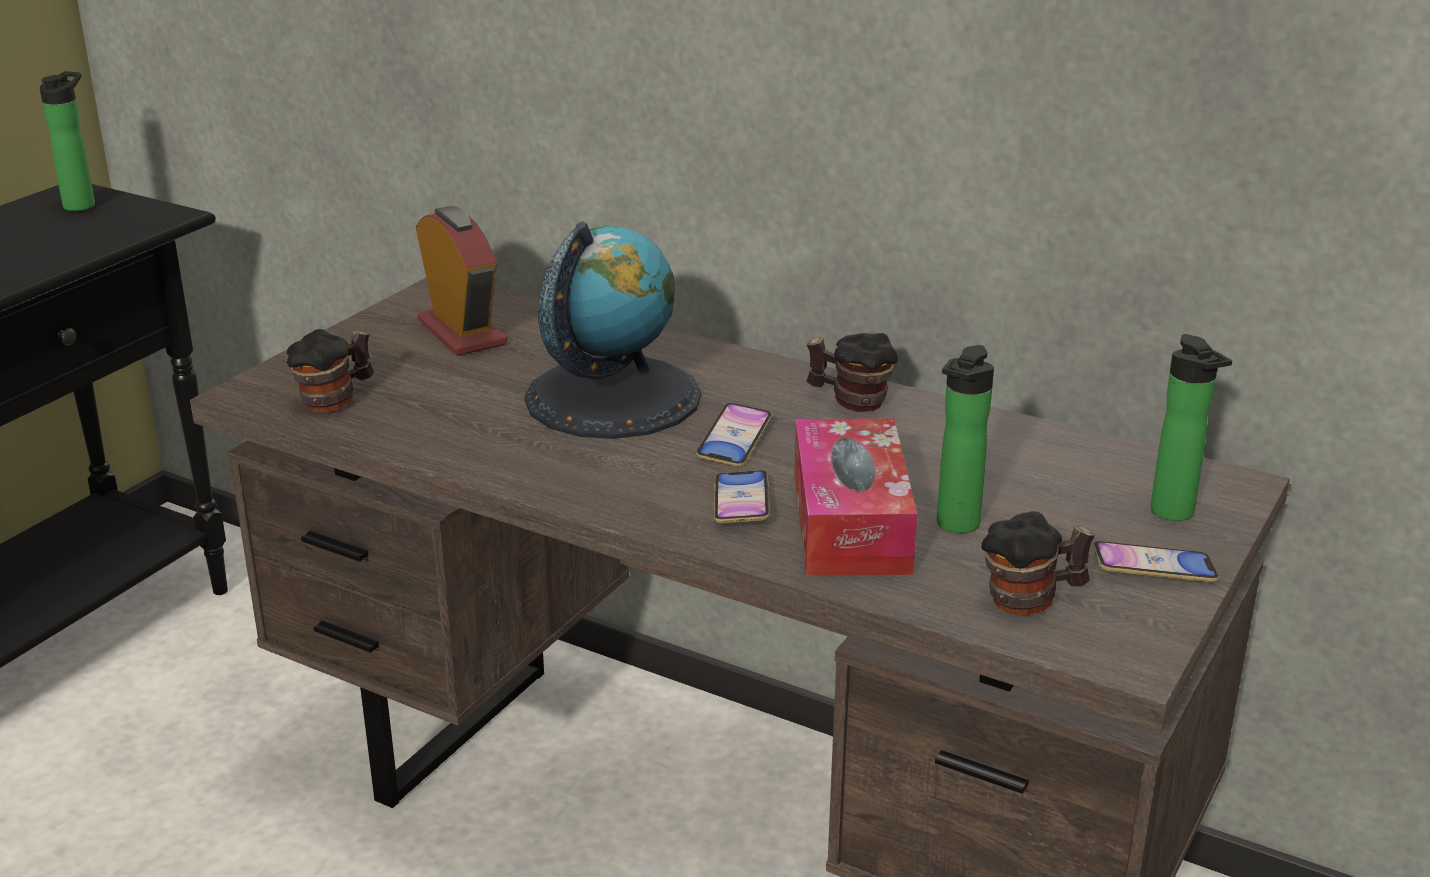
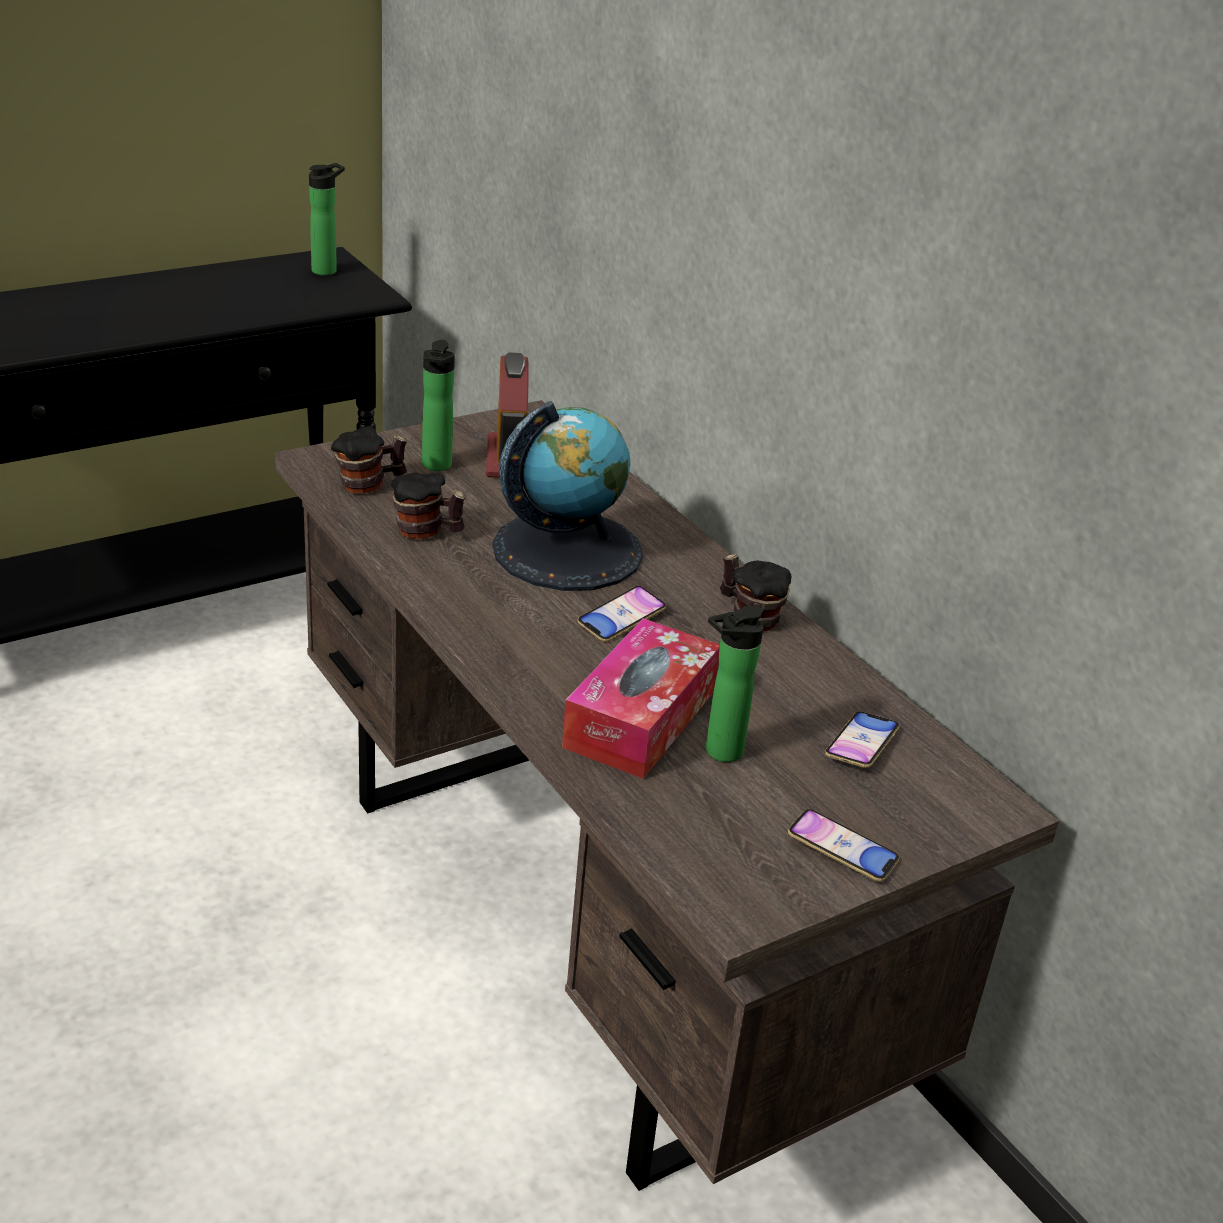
camera: 25 degrees right, 5 degrees up
phone [714,470,770,523] -> phone moved to [825,712,900,768]
mug [981,511,1095,615] -> mug moved to [391,473,466,539]
bottle [1150,334,1232,521] -> bottle moved to [422,340,455,471]

